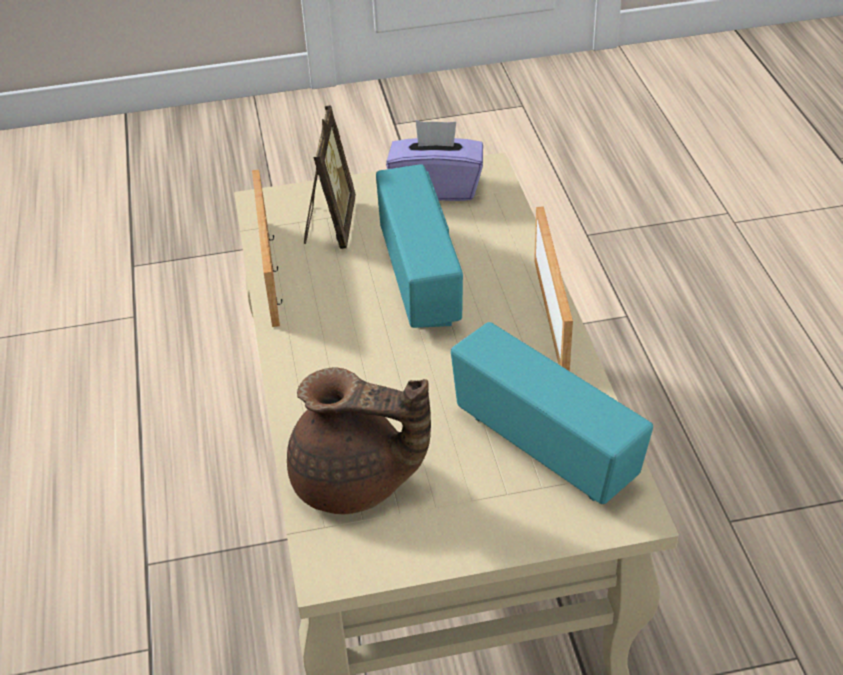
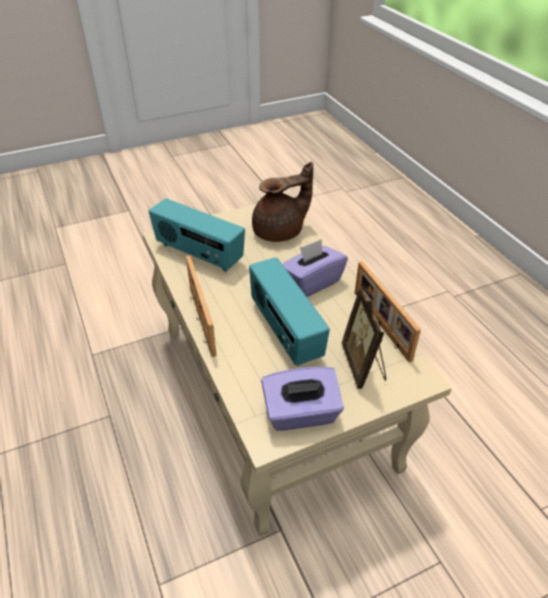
camera: 165 degrees right, 0 degrees up
brown teapot [287,368,431,514] -> brown teapot turned 150 degrees clockwise [252,162,313,242]
none -> purple tissue box [282,239,348,297]

